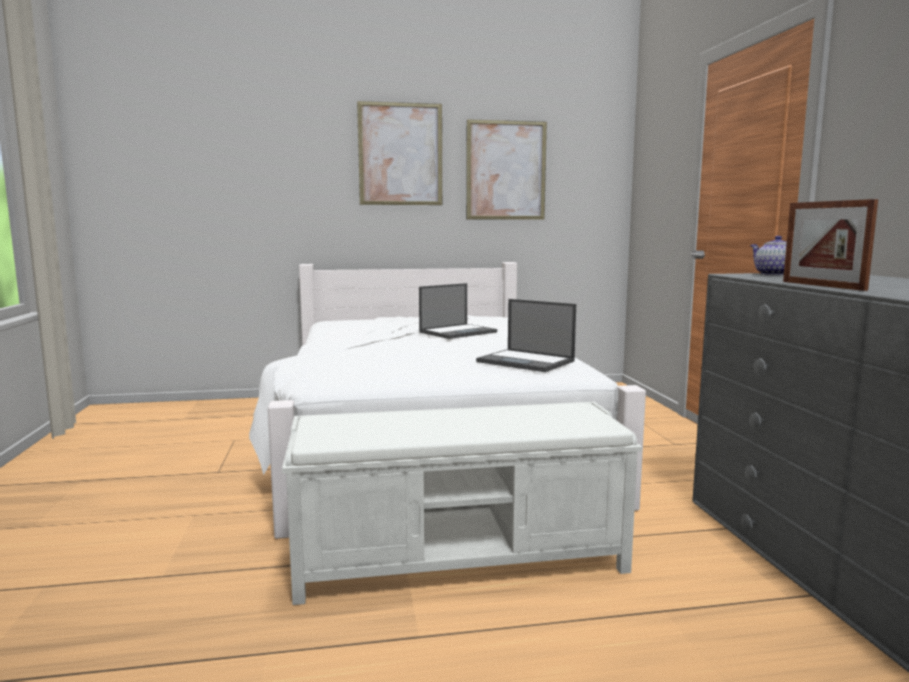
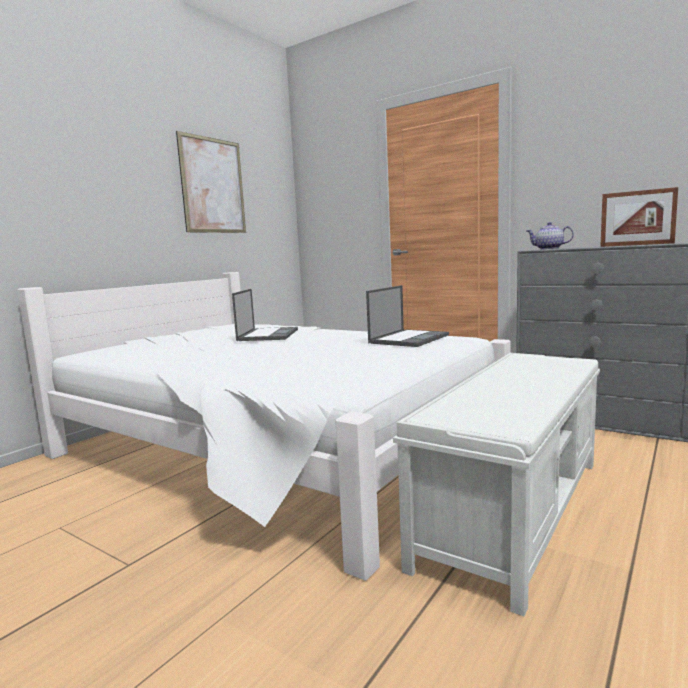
camera: 45 degrees left, 0 degrees up
picture [357,101,442,205] -> none
laptop [476,299,576,372] -> laptop turned 45 degrees counterclockwise [366,285,449,347]

